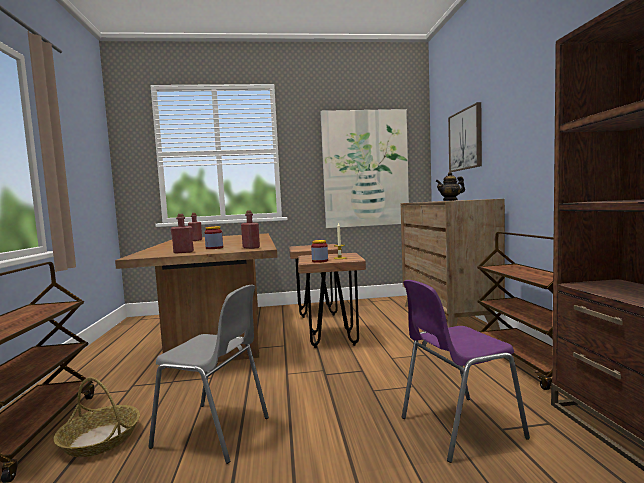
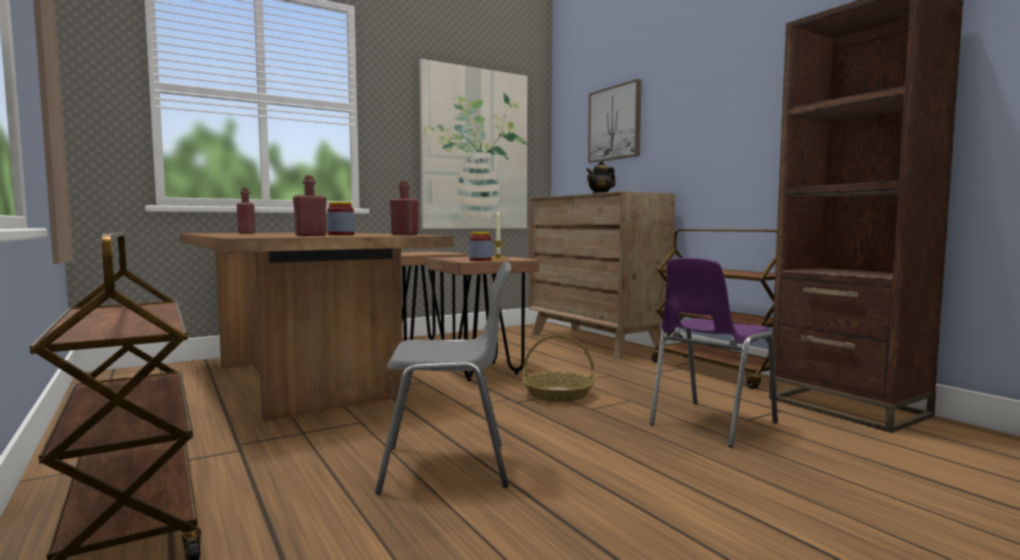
camera: 25 degrees left, 0 degrees up
basket [54,377,140,457] -> basket moved to [523,334,594,402]

